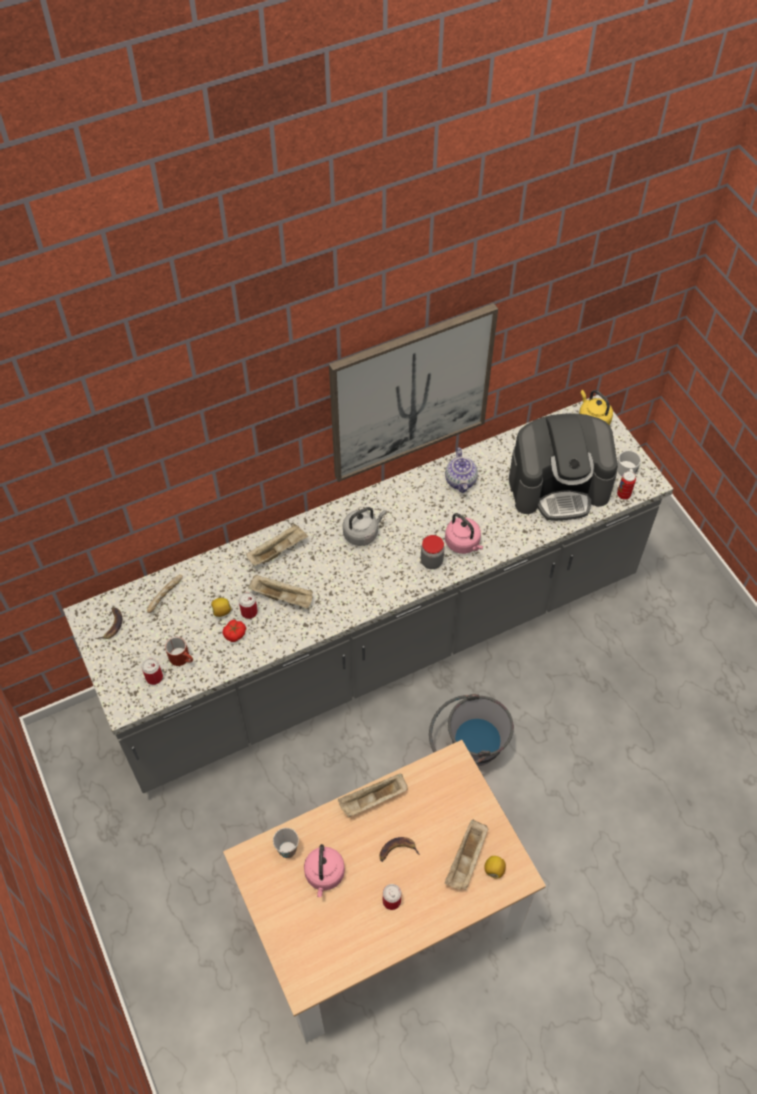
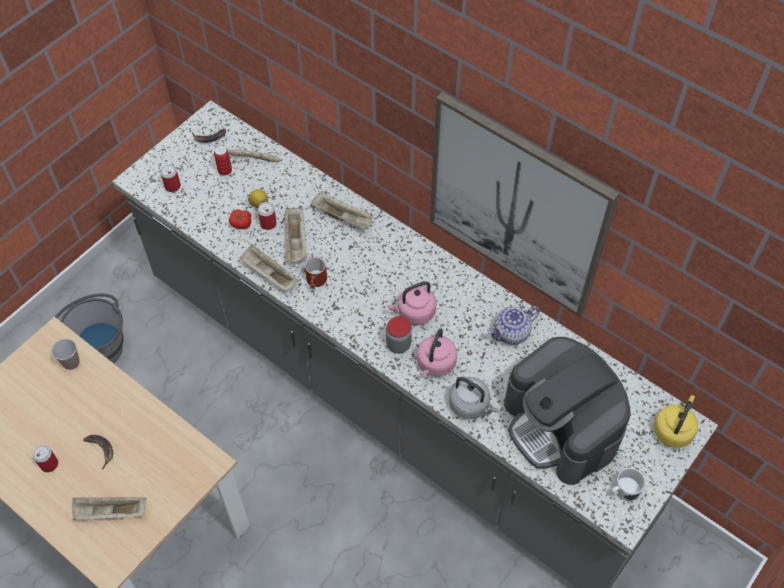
camera: 65 degrees right, 0 degrees up
red mug [165,637,193,666] -> red mug moved to [305,257,327,289]
pink kettle [304,844,345,897] -> pink kettle moved to [387,281,436,325]
beige tray [338,773,408,818] -> beige tray moved to [240,244,299,291]
grey kettle [343,507,386,546] -> grey kettle moved to [449,377,498,420]
grey bucket [429,694,514,766] -> grey bucket moved to [55,293,124,363]
lemon [484,856,506,879] -> none
can [617,471,636,500] -> can moved to [214,145,232,176]

